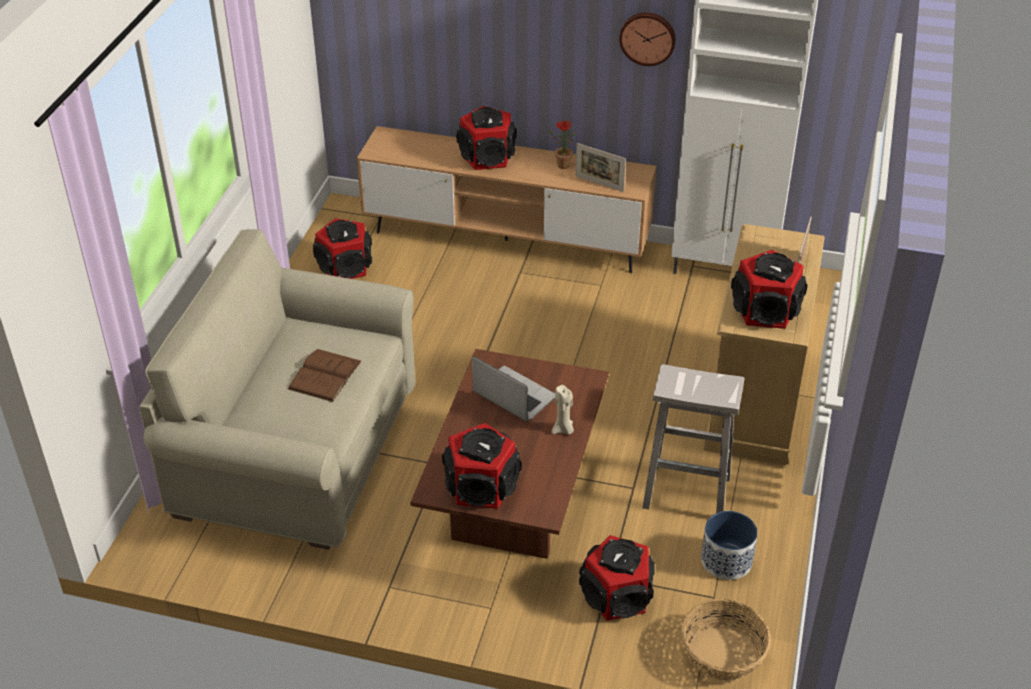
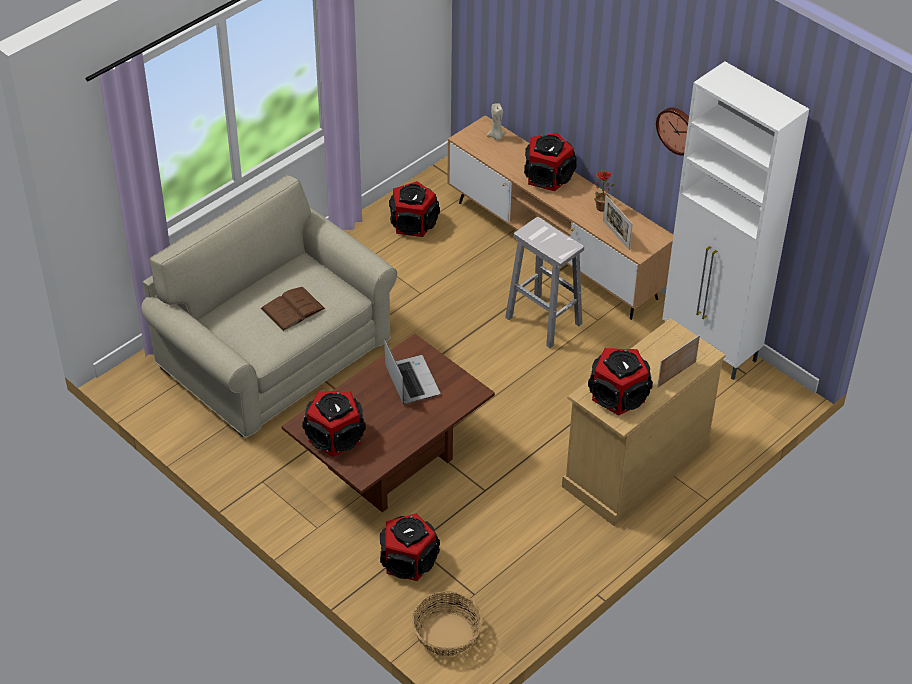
camera: 30 degrees right, 5 degrees up
beige candle [551,385,574,435] -> beige candle moved to [487,103,506,140]
white stool [642,364,744,513] -> white stool moved to [505,217,584,348]
planter [701,511,758,580] -> none

